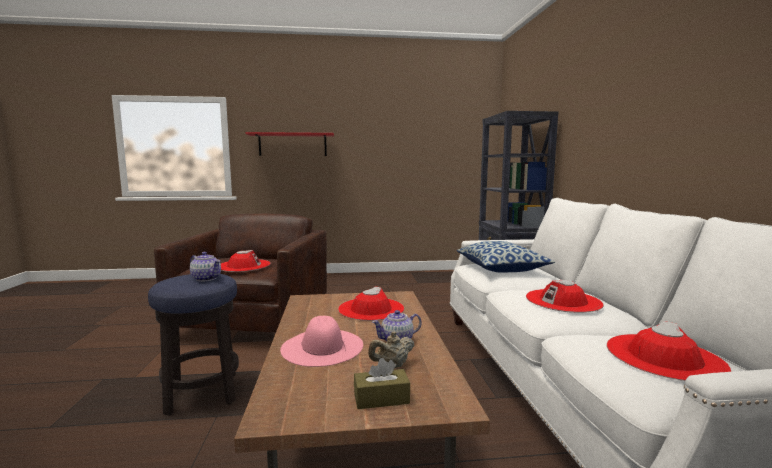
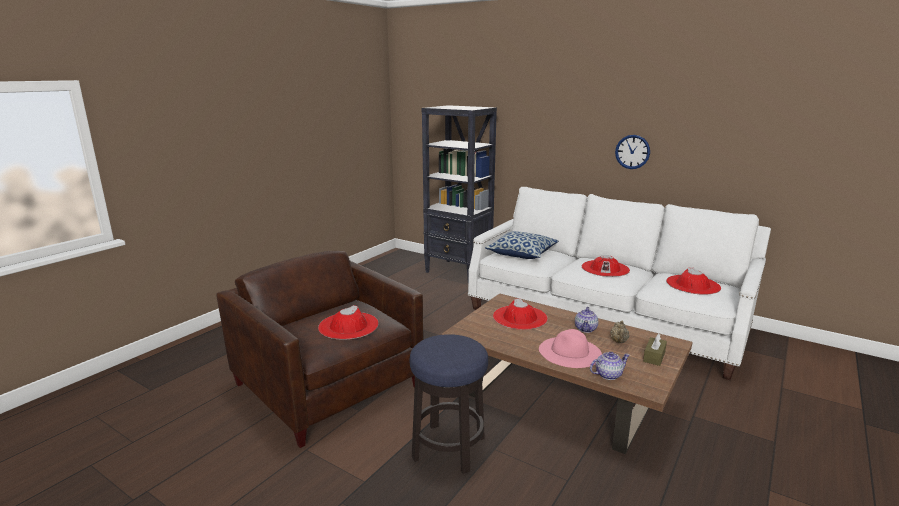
camera: 50 degrees left, 10 degrees up
teapot [190,252,221,282] -> teapot moved to [590,352,630,380]
red shelf [245,132,334,156] -> none
none -> wall clock [615,135,650,169]

